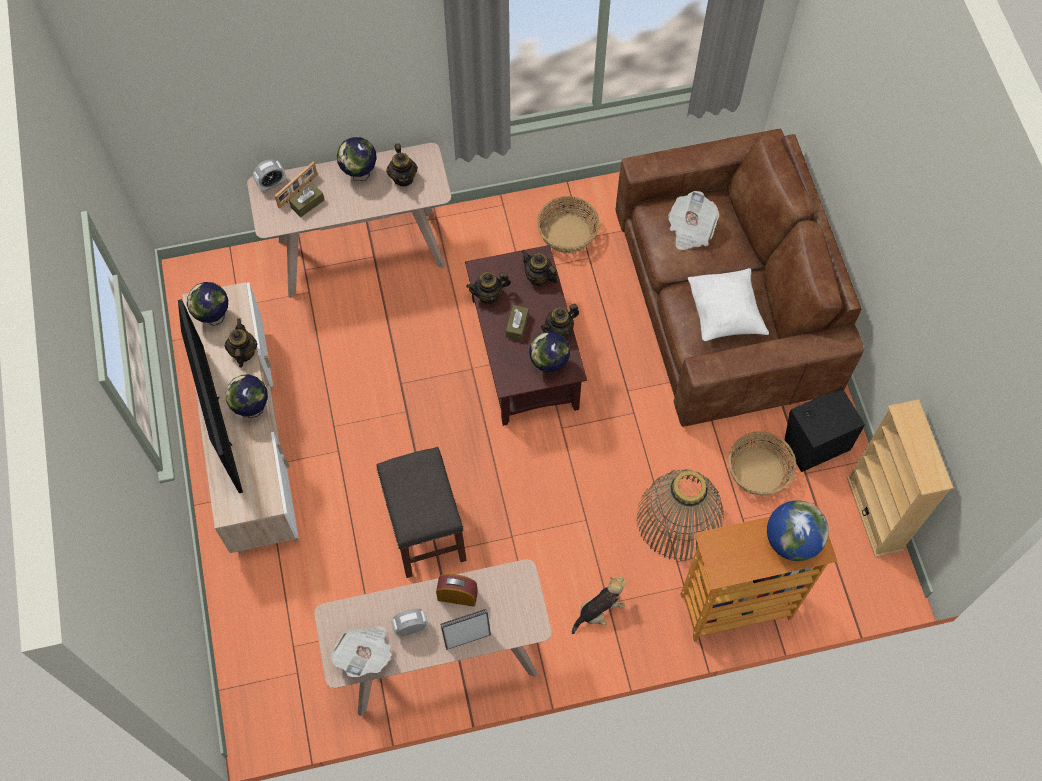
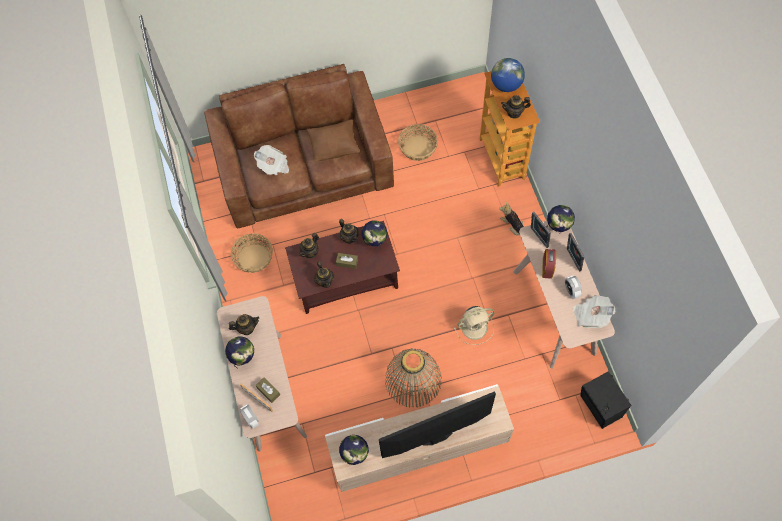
camera: 90 degrees left, 0 degrees up
teapot [225,318,257,368] -> teapot moved to [501,95,531,119]
globe [225,374,268,418] -> globe moved to [547,205,575,233]
grey stool [376,447,467,578] -> beige fan [454,306,494,345]
basket [636,469,724,561] -> basket moved to [385,348,442,408]
white pillow [688,268,769,341] -> brown pillow [307,119,360,162]
black speaker [784,387,865,472] -> black speaker moved to [580,371,631,429]
beige bookcase [846,399,953,557] -> none
none -> picture frame [531,212,551,248]

